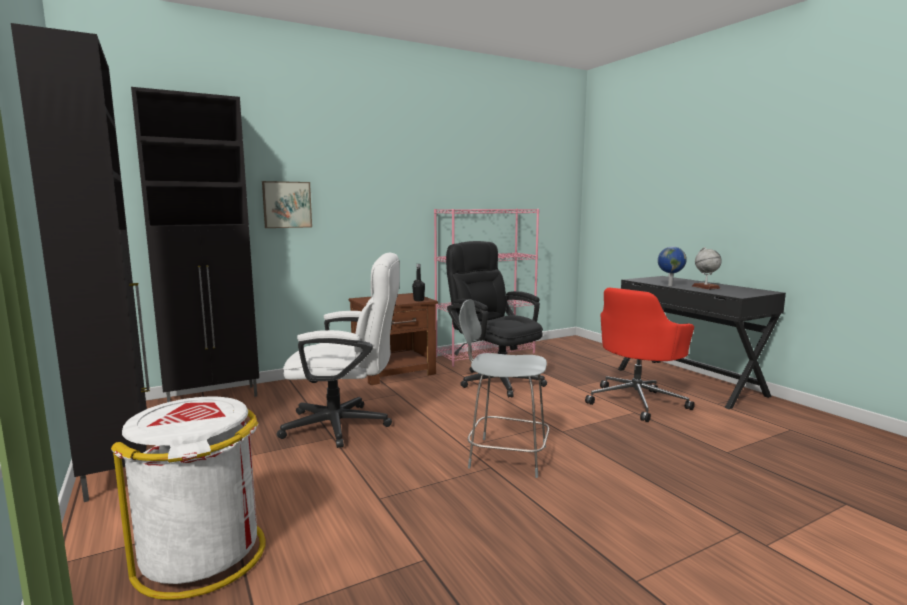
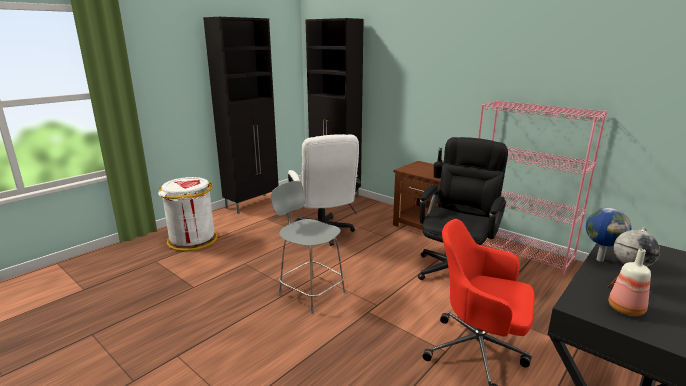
camera: 70 degrees right, 10 degrees up
picture [262,181,312,228] -> none
grey chair [459,300,549,478] -> grey chair turned 45 degrees counterclockwise [271,181,345,314]
none -> bottle [609,249,651,316]

